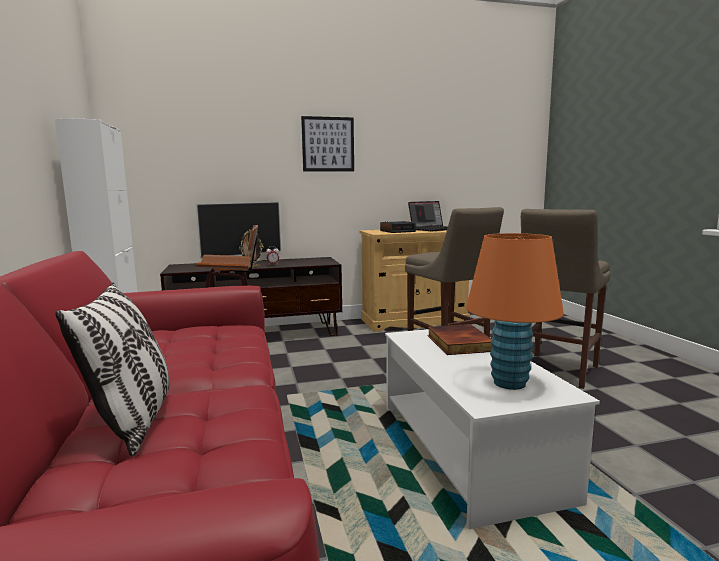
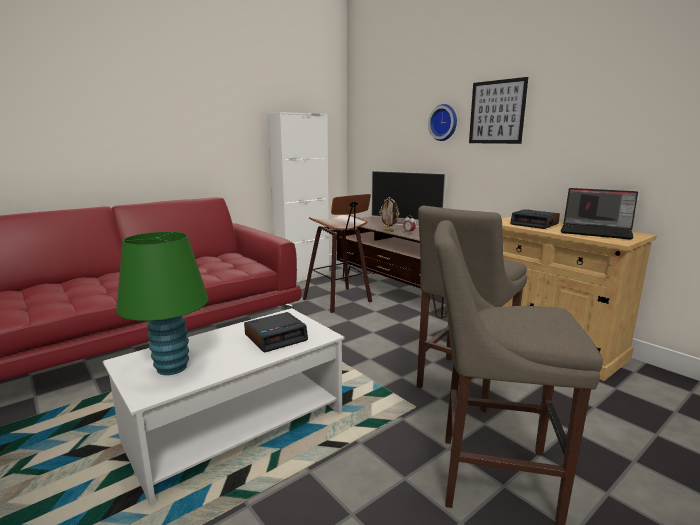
camera: 65 degrees right, 5 degrees up
pillow [55,282,170,456] -> none
book [428,324,492,355] -> alarm clock [244,312,308,352]
orange table lamp [466,233,564,390] -> green table lamp [116,232,209,375]
none -> wall clock [428,104,457,141]

